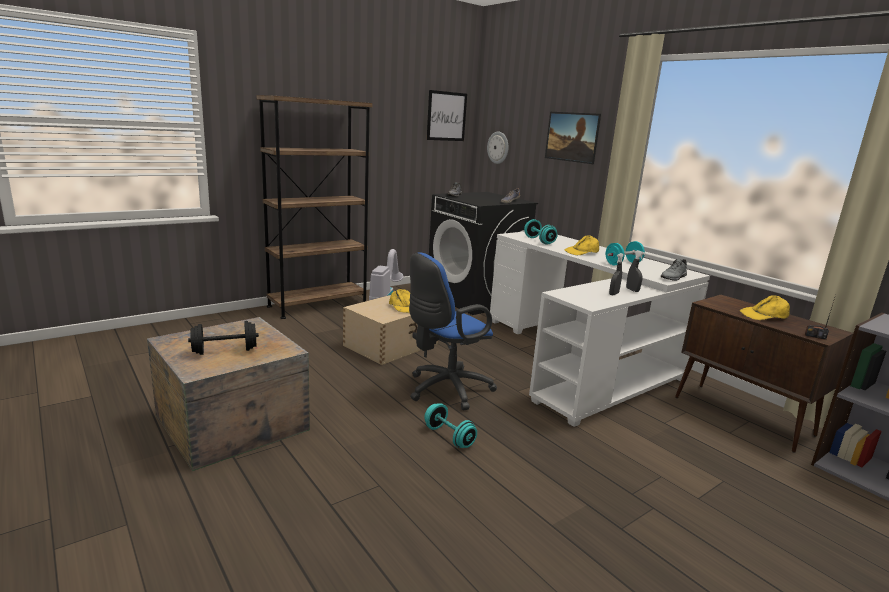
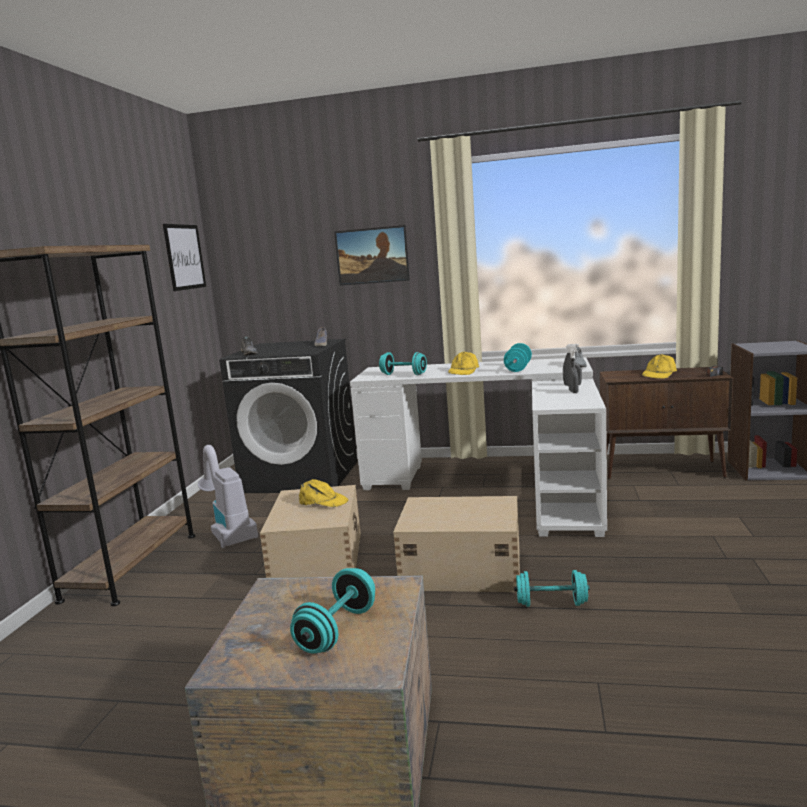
camera: 40 degrees left, 5 degrees down
black dumbbell [188,321,259,355] -> turquoise dumbbell [290,568,375,654]
blue office chair [409,252,497,410] -> beige storage box [393,496,520,592]
wall clock [487,131,509,164] -> none

